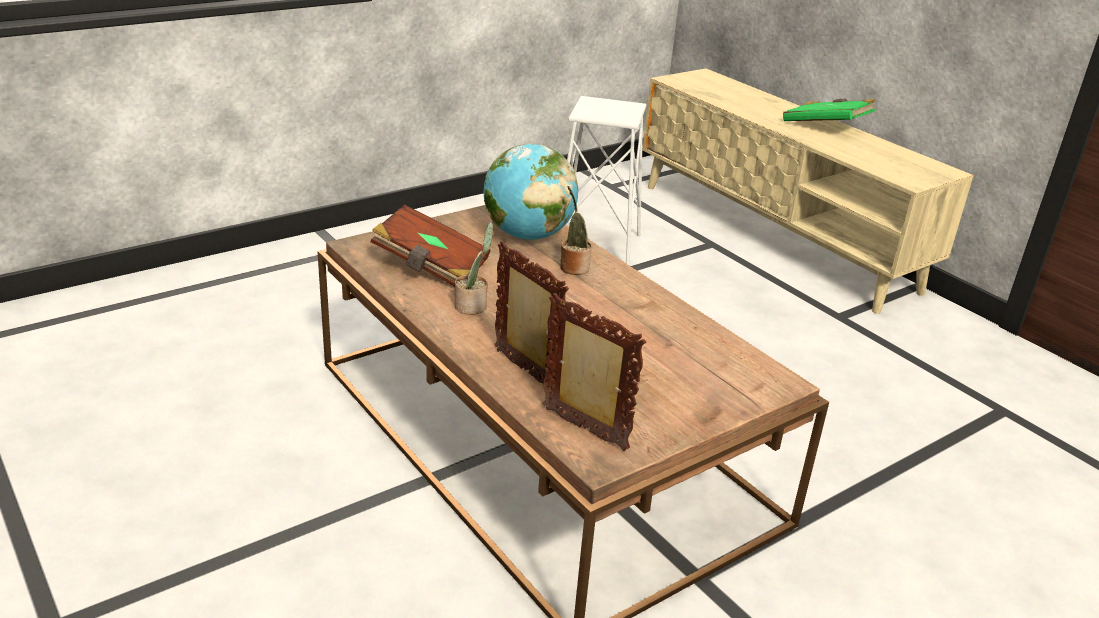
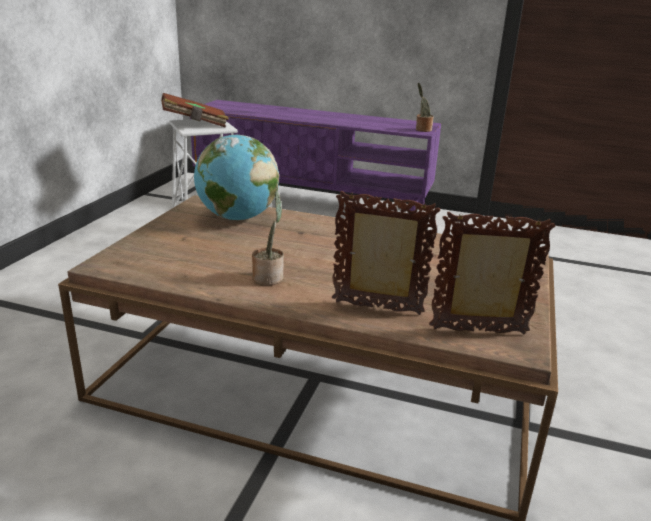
camera: 35 degrees left, 5 degrees down
brown book [370,204,491,287] -> brown book moved to [161,93,229,128]
potted plant [561,186,592,275] -> potted plant moved to [416,83,434,132]
beige tv stand [642,68,974,314] -> purple tv stand [190,100,441,213]
green book [783,99,875,121] -> none

